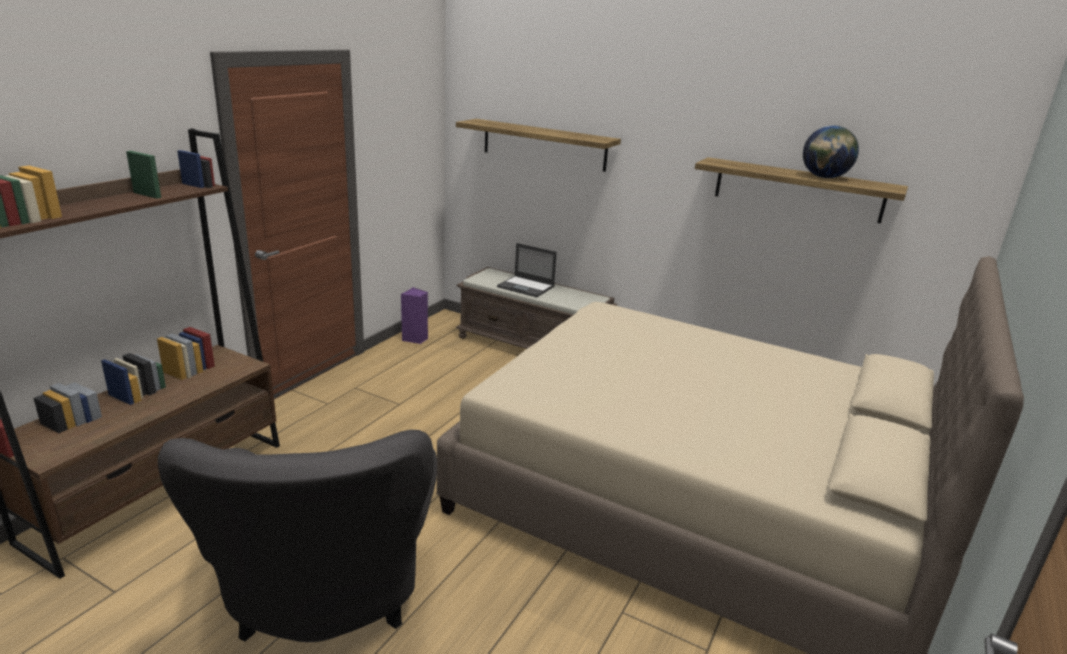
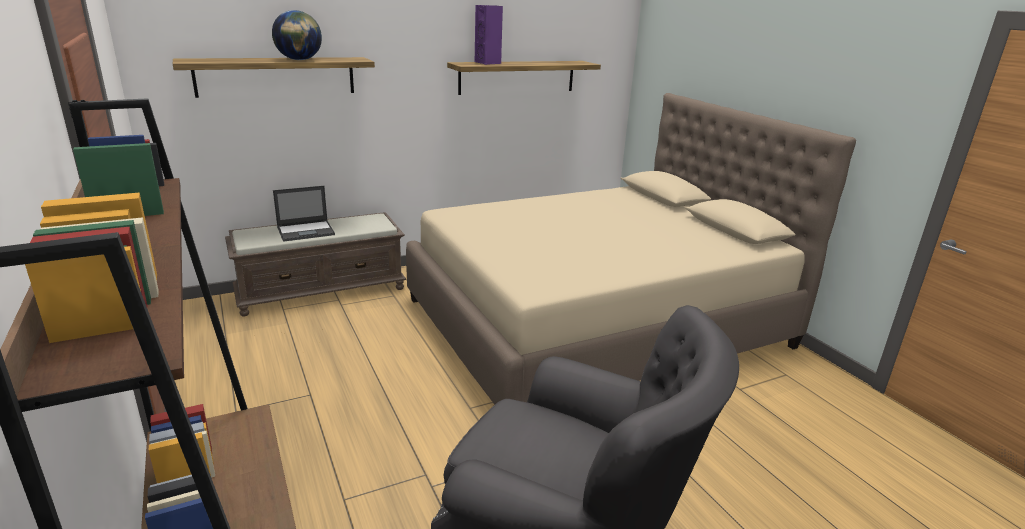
camera: 55 degrees left, 0 degrees up
purple speaker [401,287,428,344] -> purple speaker moved to [475,5,503,65]
globe [803,125,859,178] -> globe moved to [272,10,322,60]

